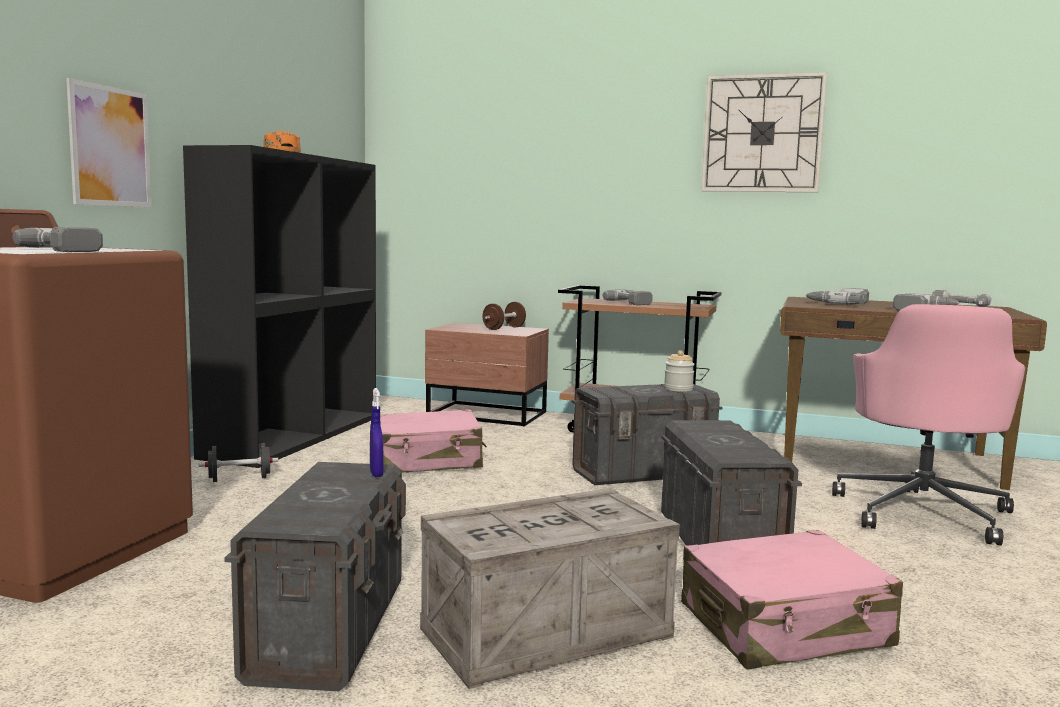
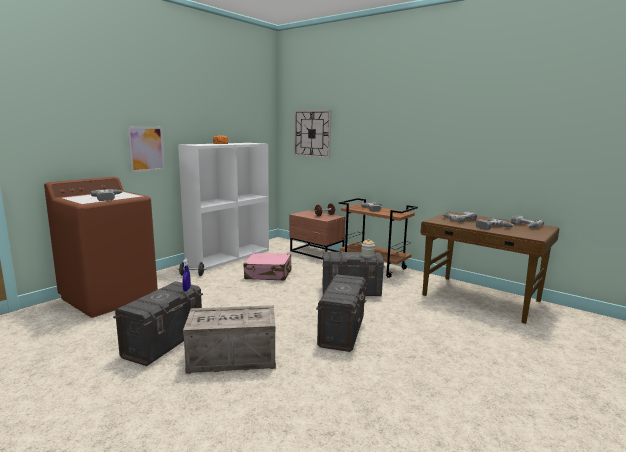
camera: 20 degrees right, 5 degrees up
black bookcase [183,145,376,468] -> white bookcase [178,143,269,271]
pink suitcase [681,530,903,670] -> none
wall clock [701,72,828,192] -> wall clock moved to [294,110,332,158]
pink office chair [832,304,1025,545] -> none

